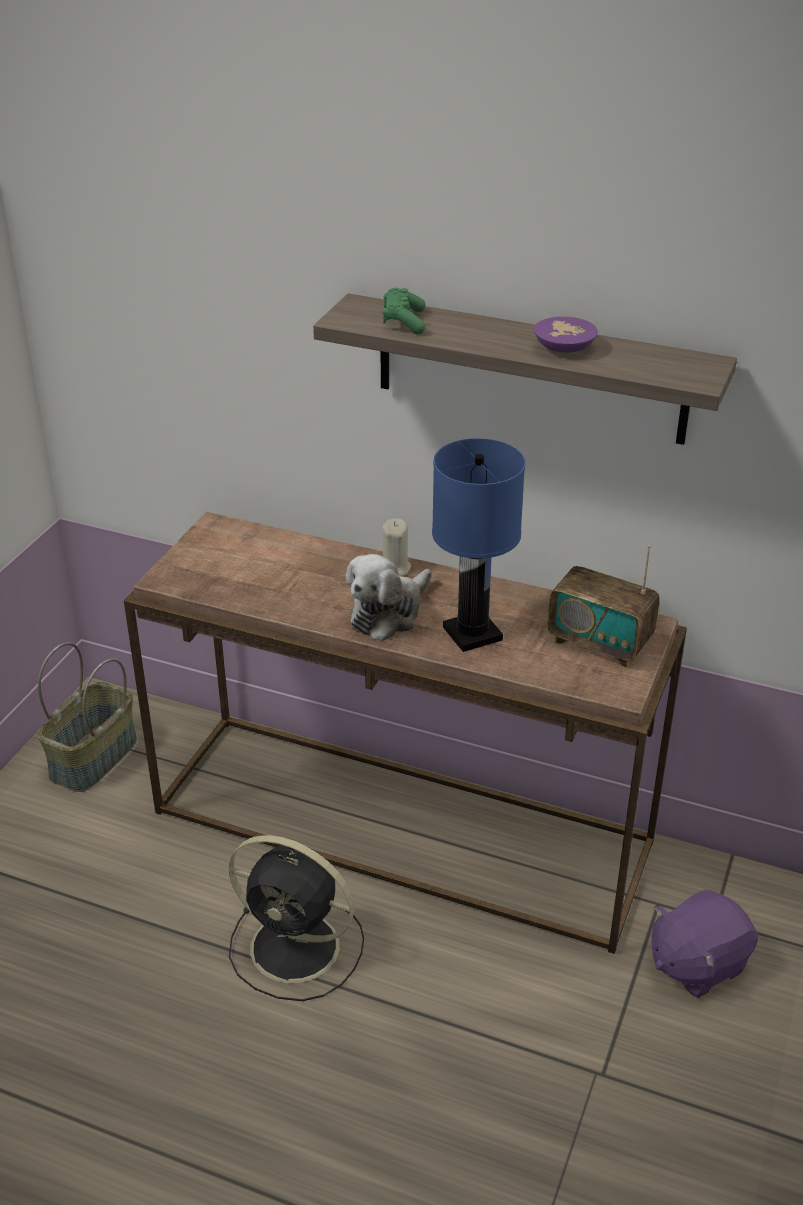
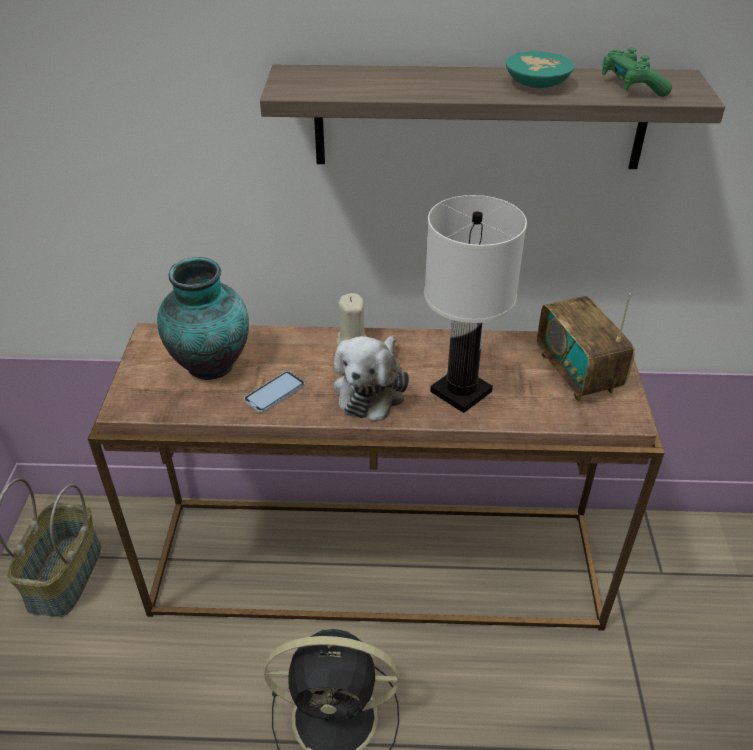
camera: 20 degrees left, 5 degrees up
green game controller [382,288,426,334] -> green game controller moved to [602,48,672,97]
blue table lamp [432,438,525,652] -> white table lamp [424,195,527,413]
purple bowl [534,317,598,353] -> turquoise bowl [506,51,574,88]
radio [548,545,660,668] -> radio turned 60 degrees clockwise [537,293,635,402]
purple plush toy [652,889,758,998] -> none
none -> vase [157,257,249,380]
none -> phone [244,371,305,413]

